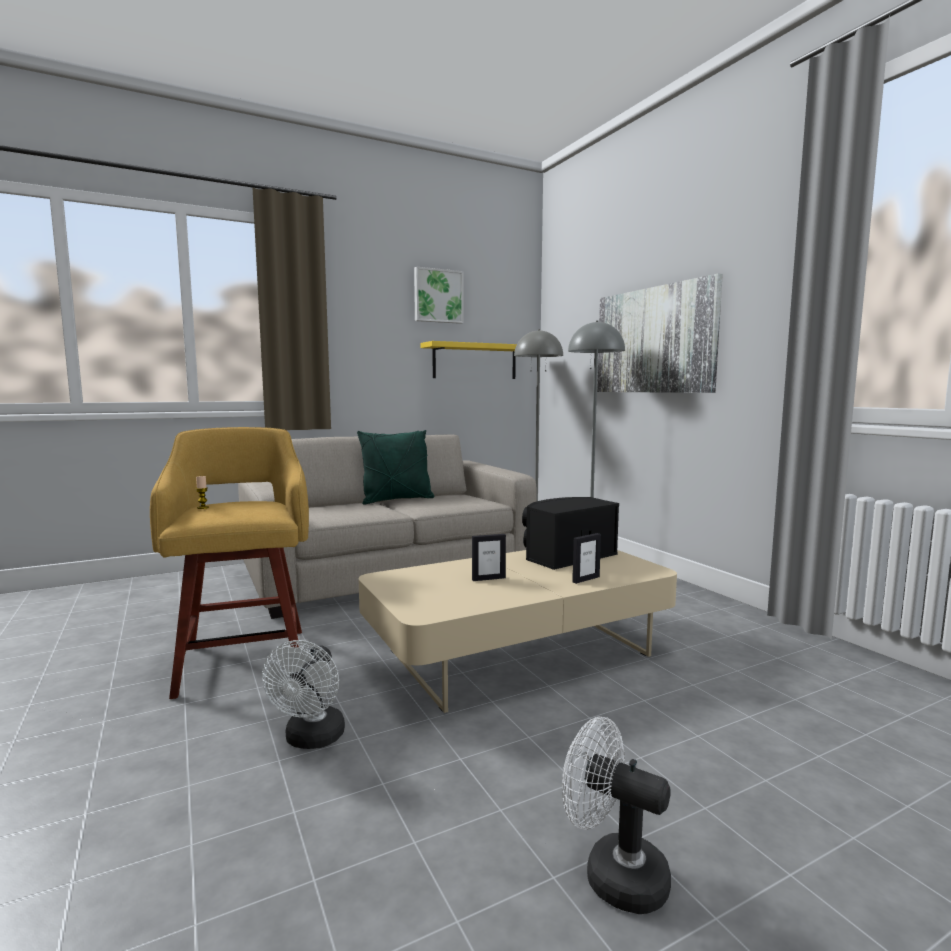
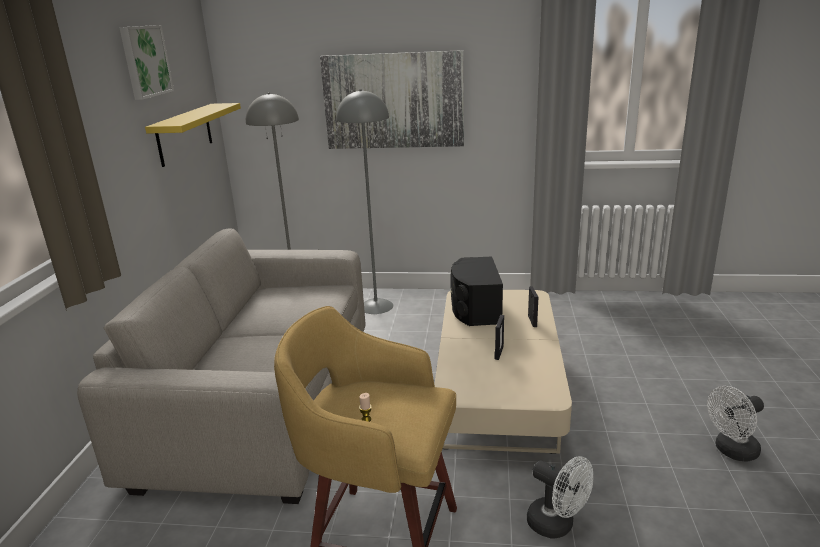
camera: 55 degrees left, 15 degrees up
green pillow [357,430,434,505] -> none

